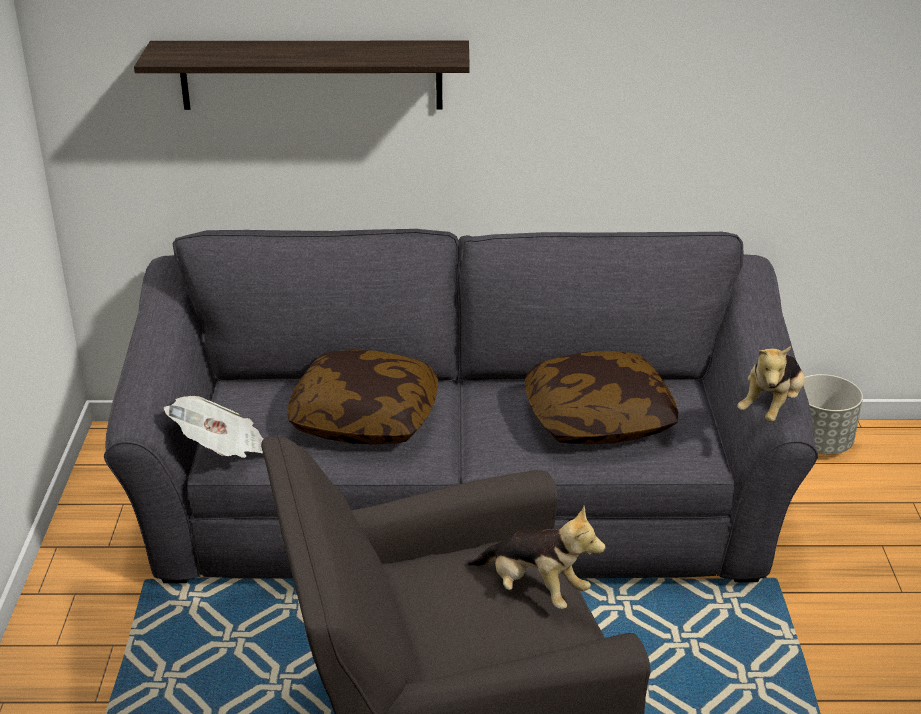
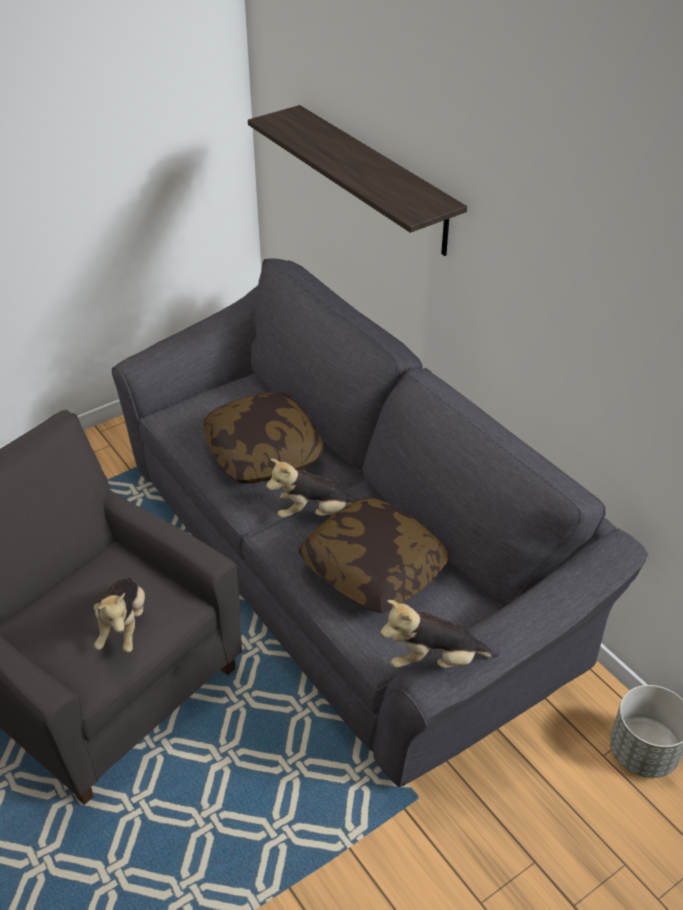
camera: 55 degrees right, 10 degrees up
newspaper [164,396,263,458] -> none
none -> plush toy [266,459,357,518]

